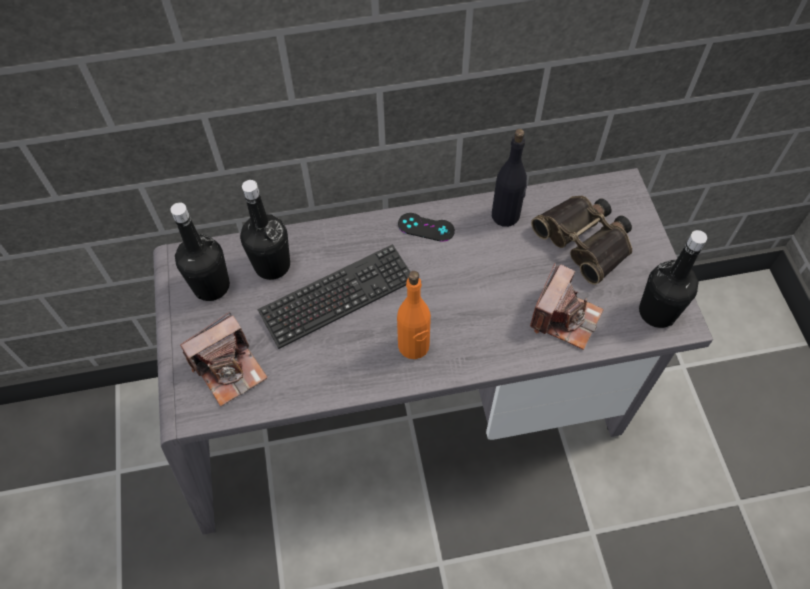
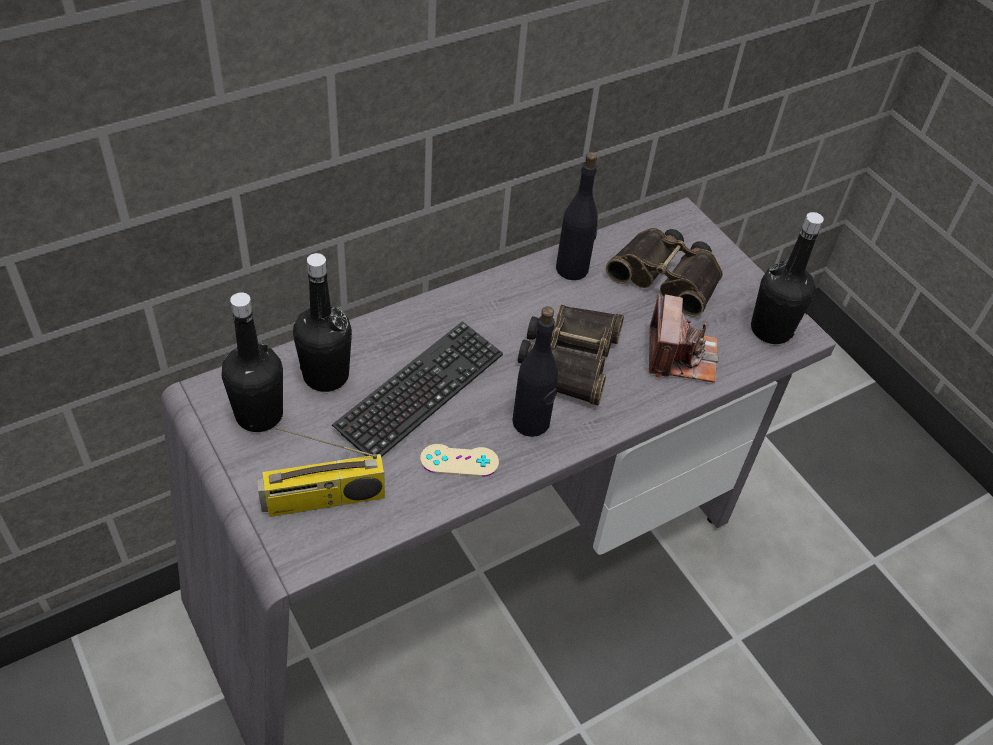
camera: 25 degrees left, 10 degrees down
camera [180,312,268,406] -> radio [257,427,385,517]
orange bottle [397,271,431,359] -> black bottle [512,306,558,437]
black game controller [398,213,455,242] -> none
none -> beige game controller [420,444,499,477]
none -> binoculars [518,304,624,405]

